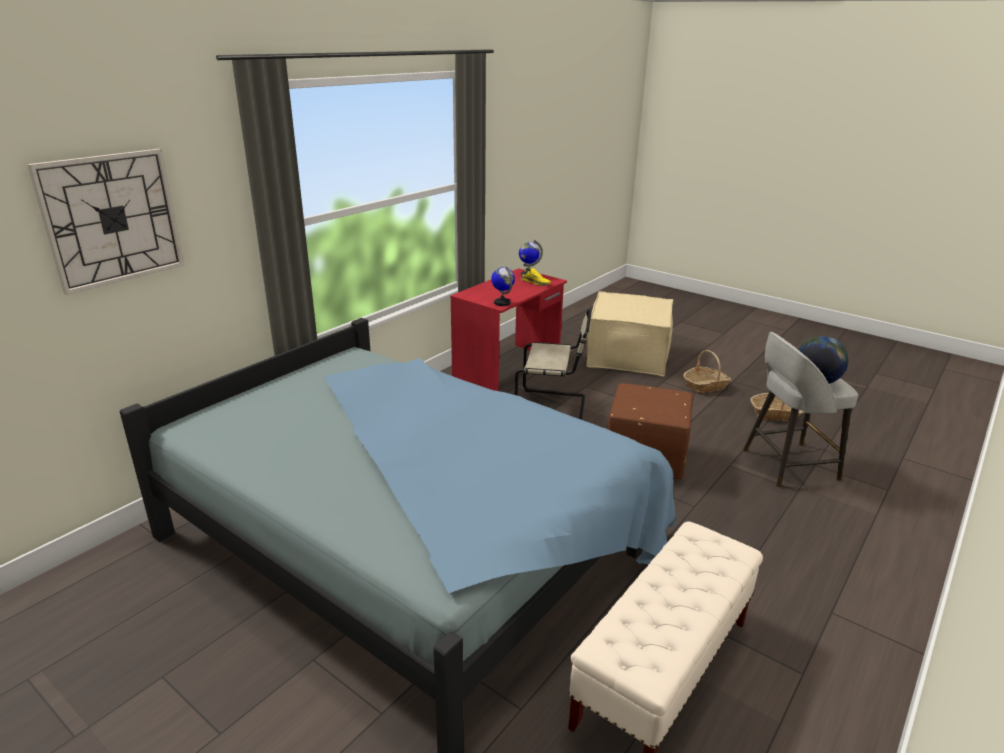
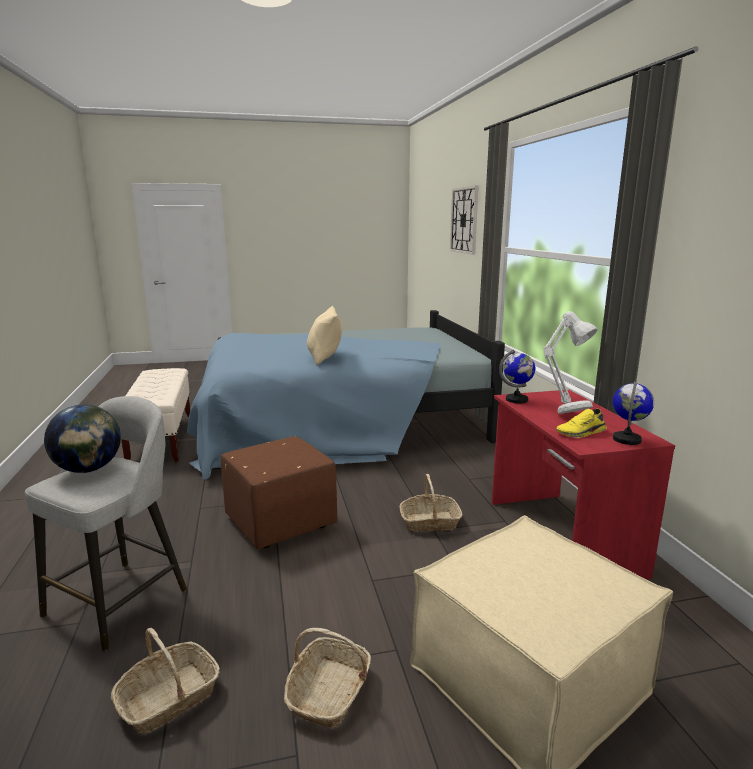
camera: 130 degrees right, 10 degrees down
beige chair [515,309,592,420] -> basket [399,474,462,531]
none -> beige pillow [307,305,342,365]
none -> grey table lamp [543,311,597,414]

